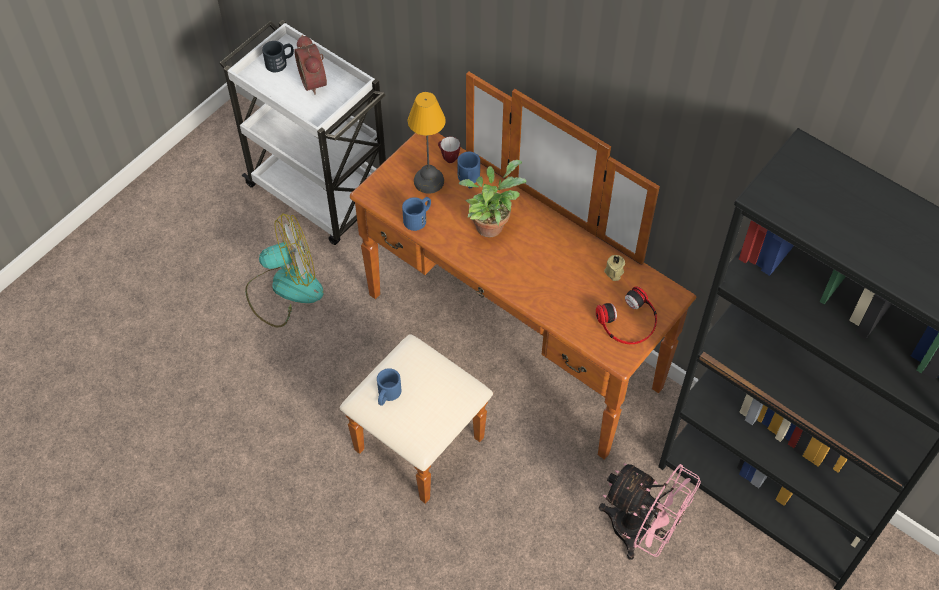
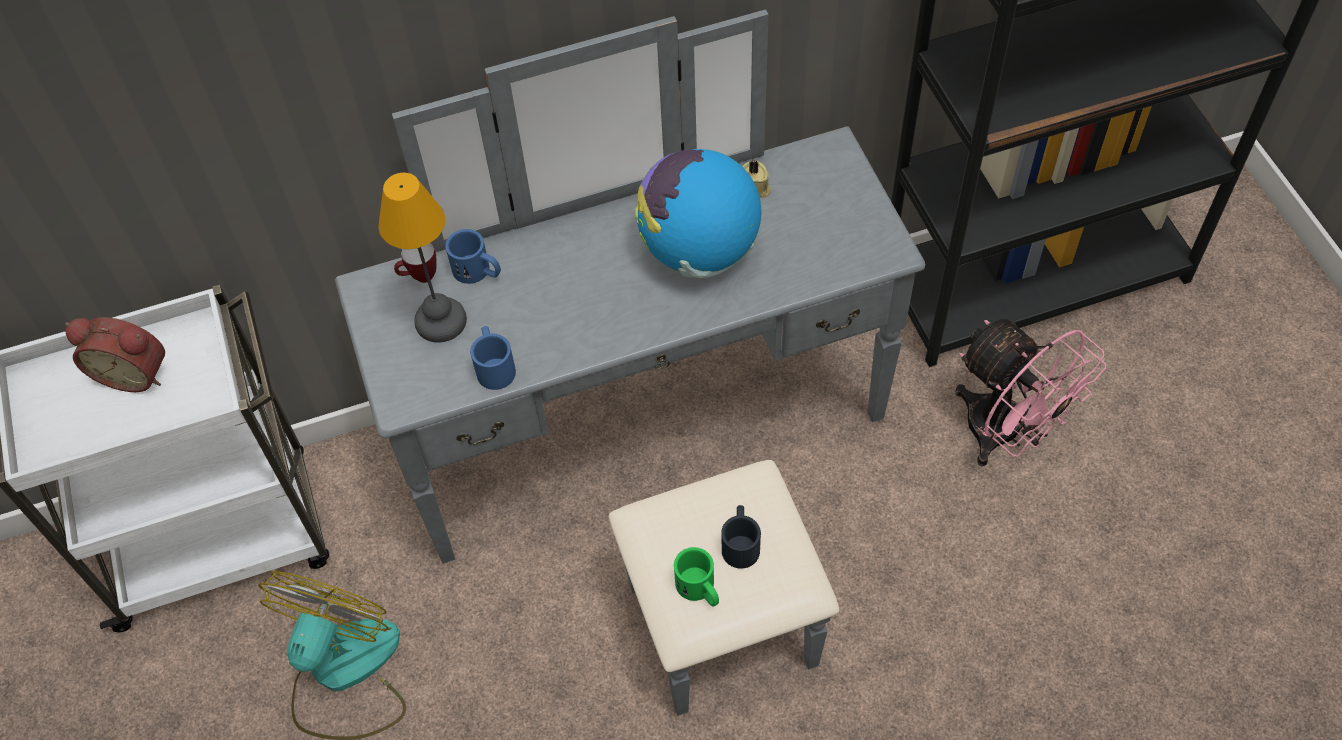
camera: 55 degrees left, 0 degrees up
black mug [262,41,294,72] -> black mug moved to [721,505,761,569]
brown dresser [340,71,696,504] -> grey dresser [335,9,925,716]
blue mug [377,368,401,406] -> green mug [674,547,719,607]
potted plant [459,160,526,237] -> none
headphones [596,286,657,344] -> none
pink fan [599,463,701,560] -> pink fan turned 75 degrees clockwise [955,319,1106,466]
none -> globe [635,149,761,278]

